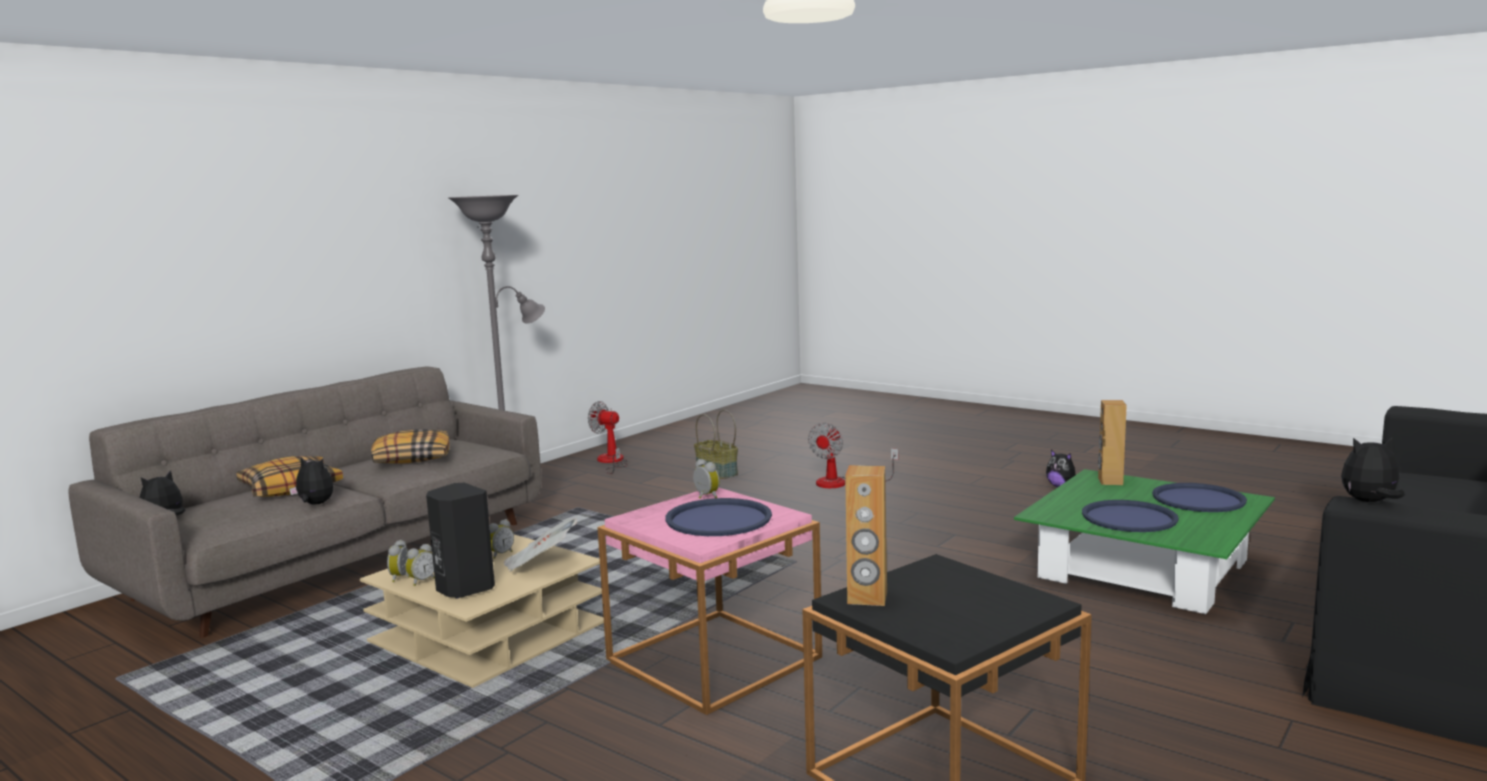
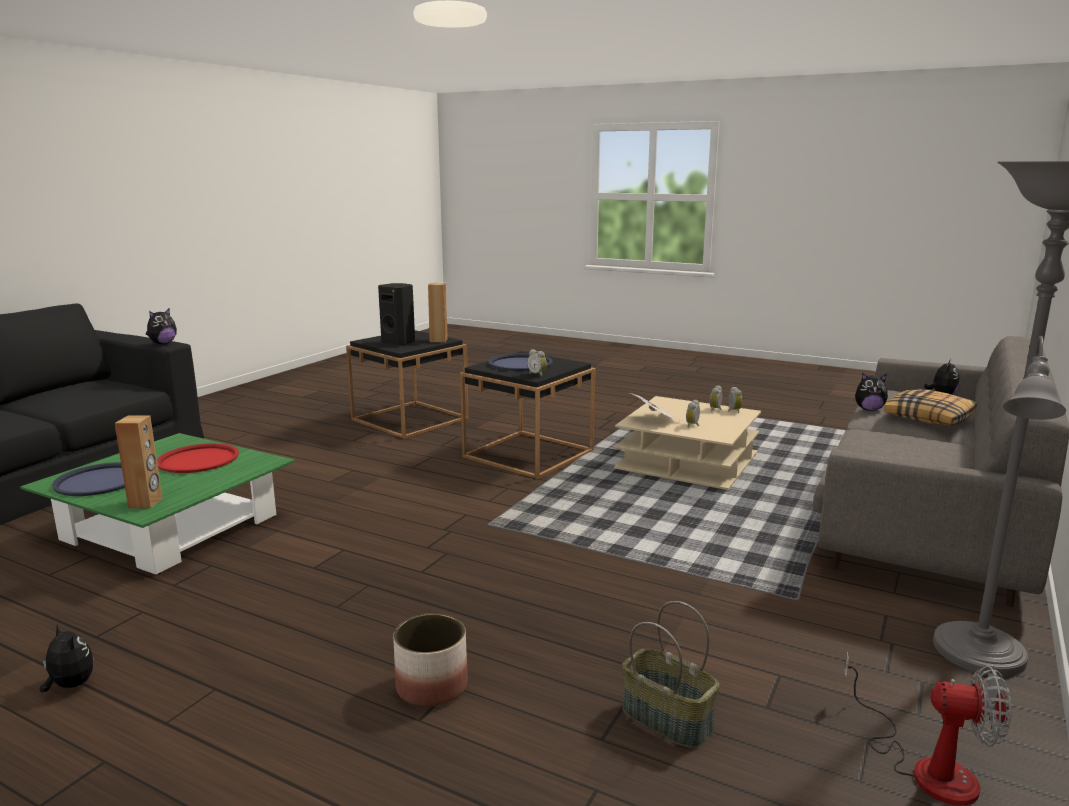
camera: 170 degrees right, 5 degrees up
pillow [371,429,450,464] -> none
black speaker [426,483,495,599] -> black speaker moved to [378,283,415,346]
pink side table [597,488,822,715] -> black side table [460,351,596,479]
fan [808,423,899,488] -> planter [393,613,468,707]
blue tray [1082,500,1179,532] -> red tray [157,443,239,473]
plush toy [1341,437,1405,502] -> plush toy turned 45 degrees counterclockwise [146,309,177,344]

